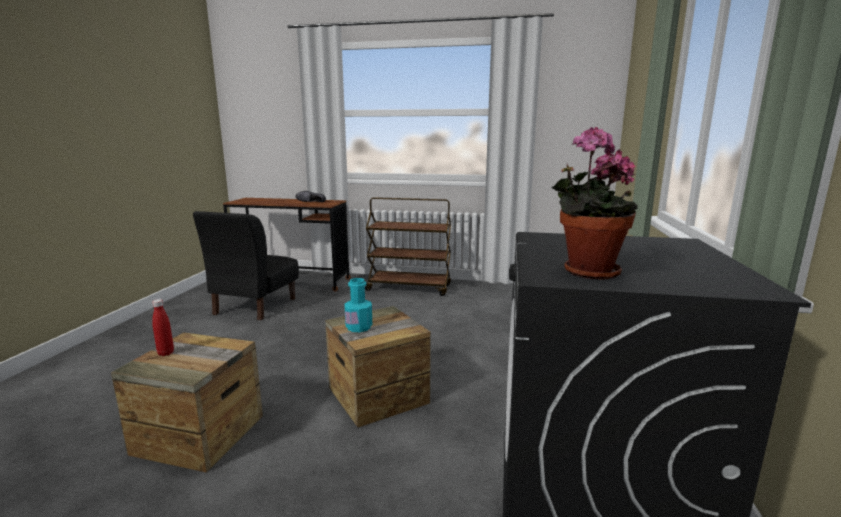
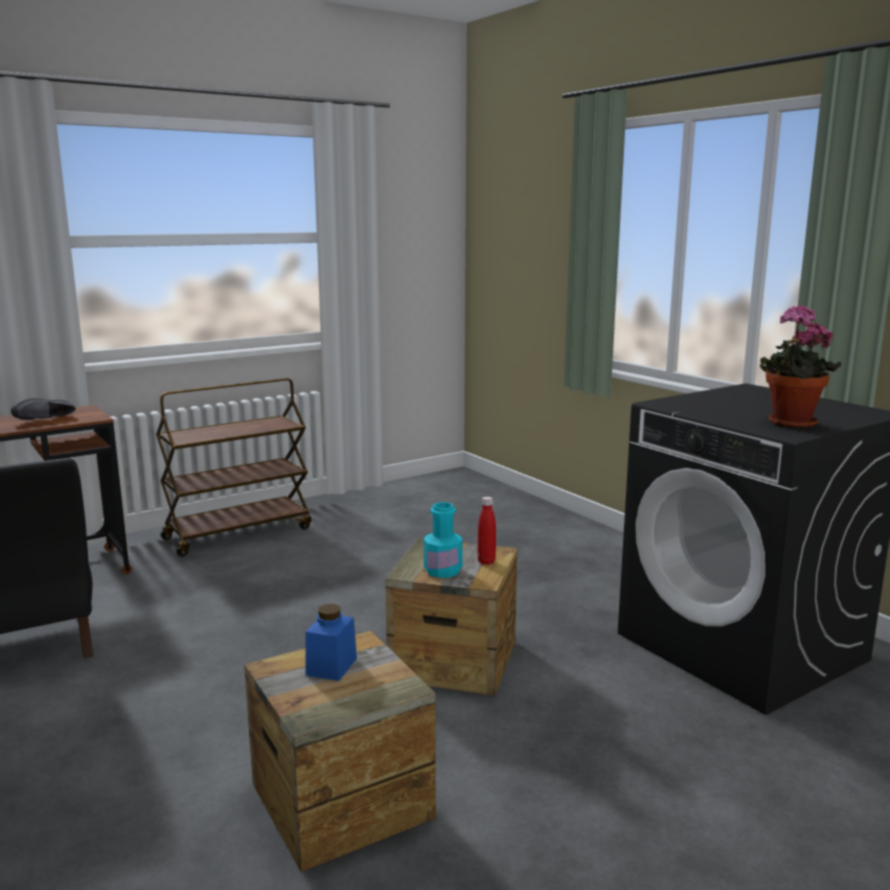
camera: 45 degrees left, 0 degrees up
red bottle [152,299,174,356] -> red bottle moved to [477,497,496,565]
none -> blue jar [306,604,357,681]

